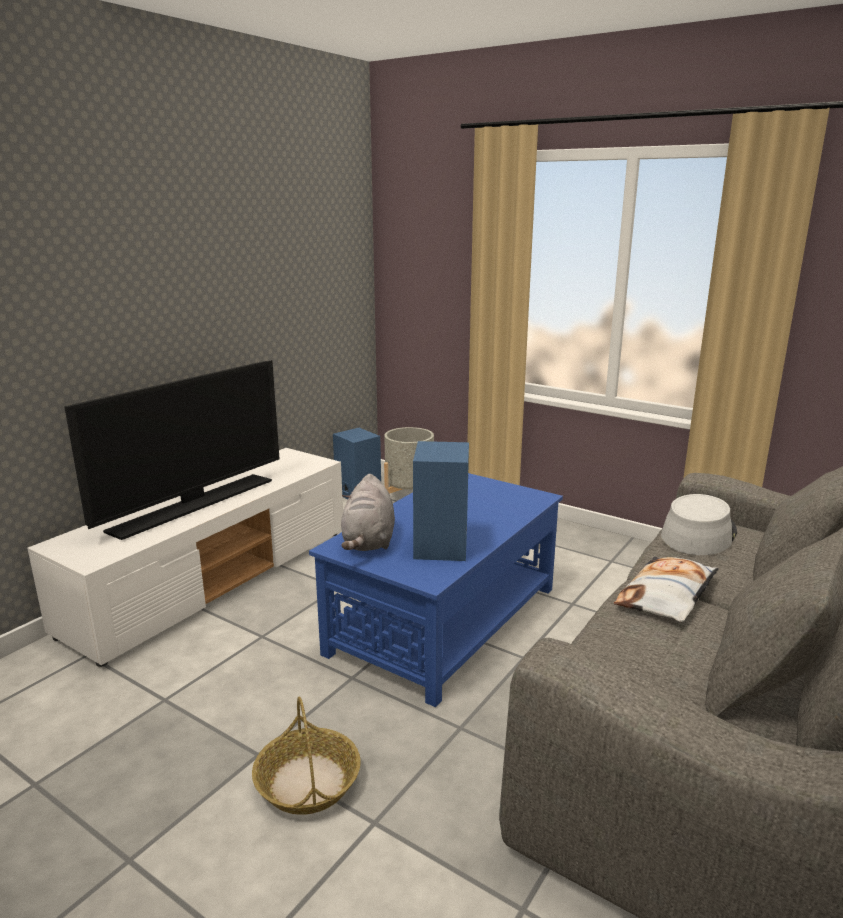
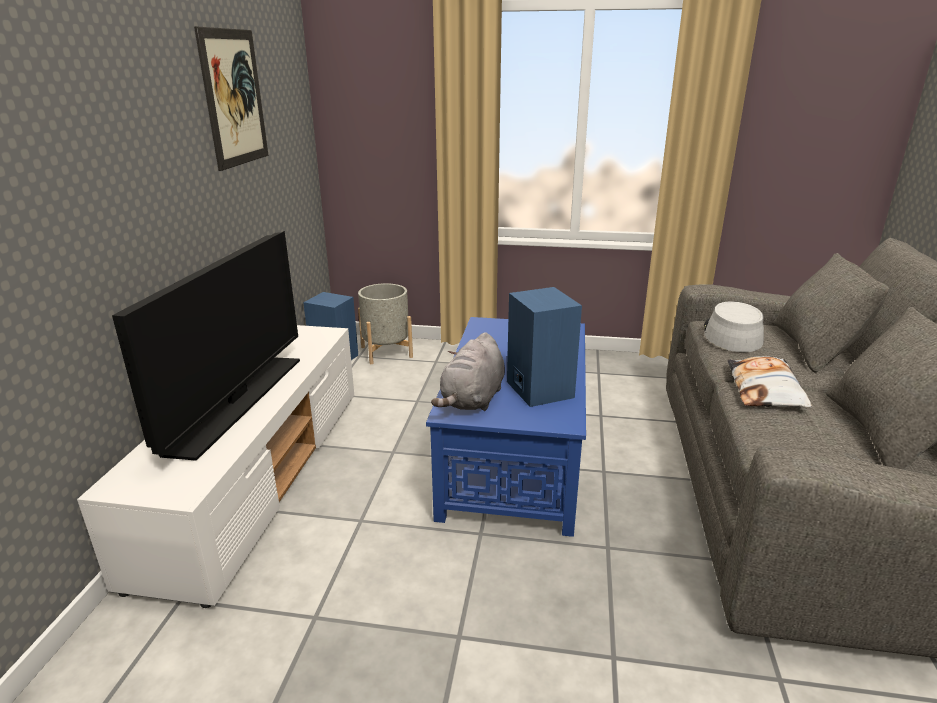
camera: 25 degrees left, 5 degrees up
basket [252,697,361,815] -> none
grey plush toy [341,474,395,551] -> grey plush toy turned 45 degrees clockwise [431,332,505,411]
none -> picture [194,26,269,171]

